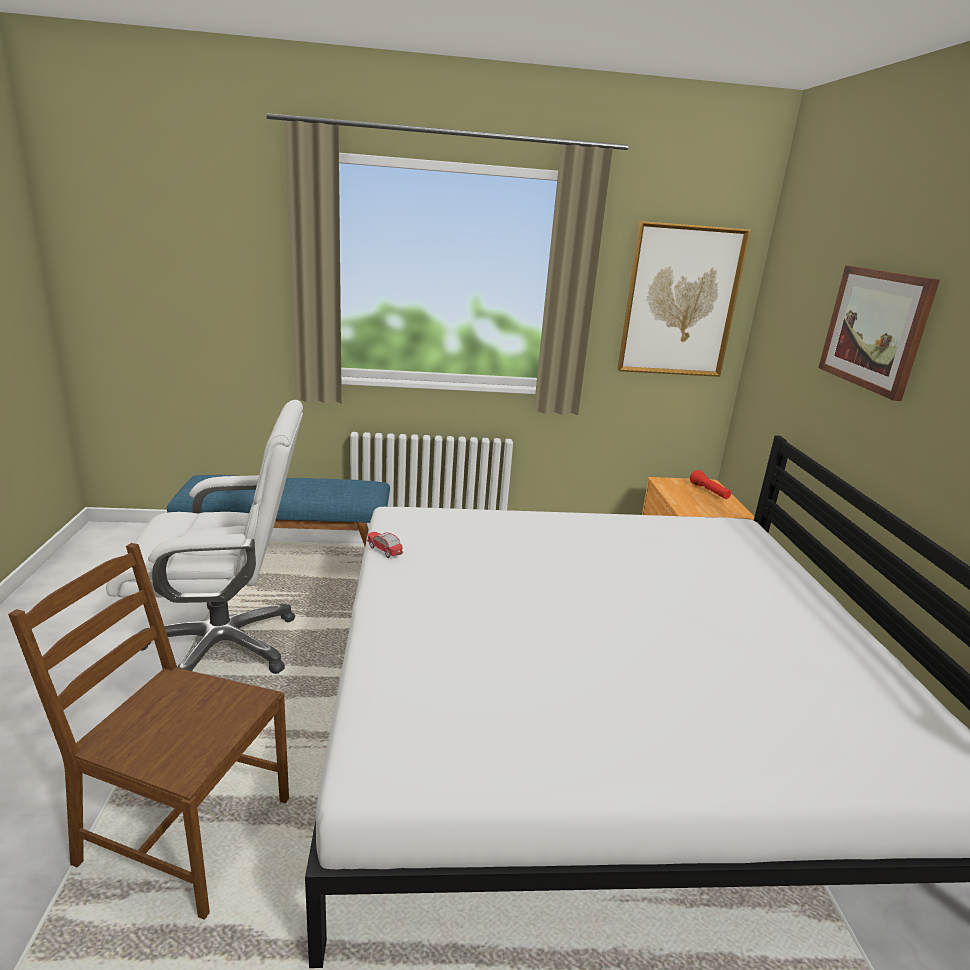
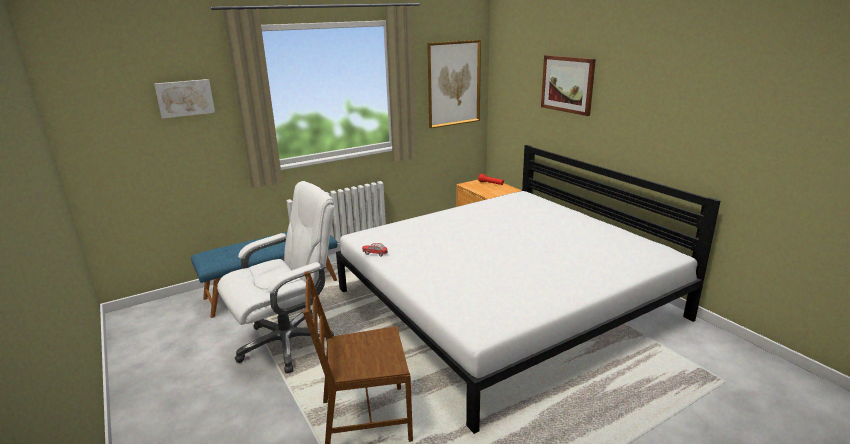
camera: 25 degrees left, 0 degrees up
none -> picture [154,79,215,119]

